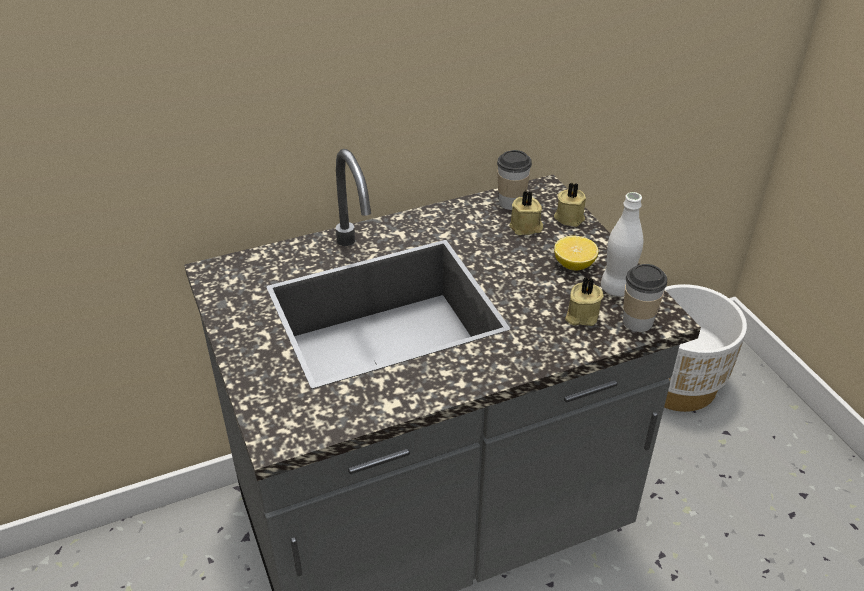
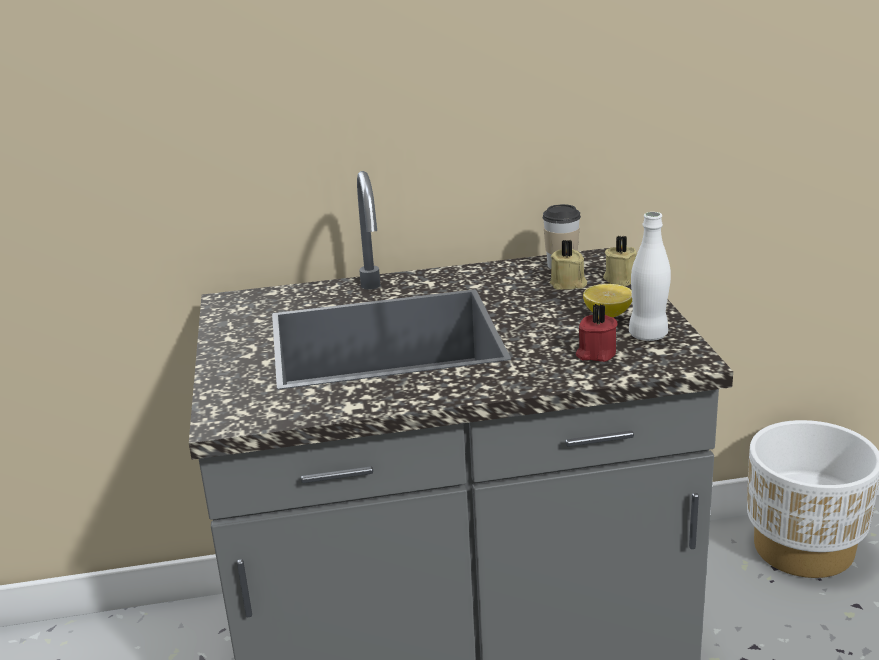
camera: 15 degrees right, 15 degrees down
beige candle [565,277,604,326] -> red candle [576,304,618,362]
cup [623,264,667,332] -> none

